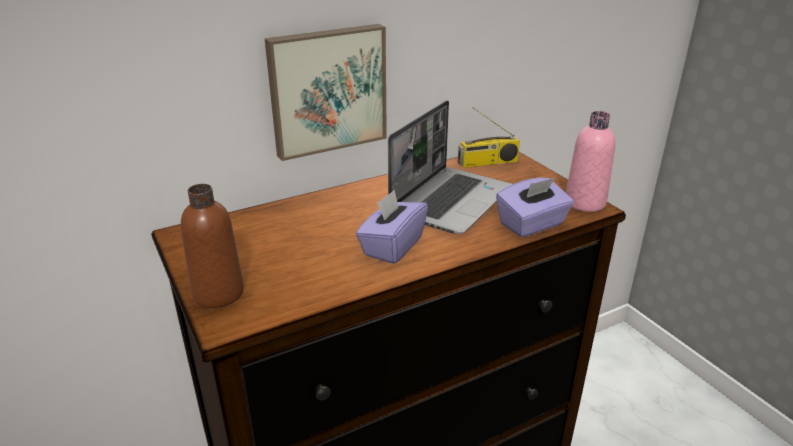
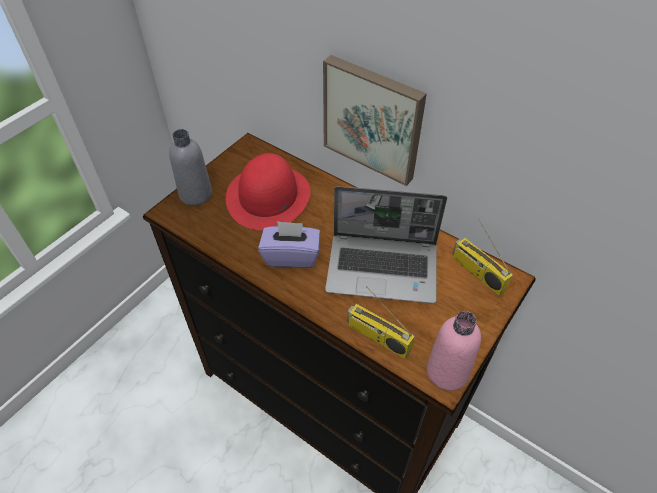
camera: 65 degrees right, 20 degrees up
brown bottle [181,184,244,308] -> grey bottle [169,129,212,206]
purple tissue box [496,177,574,237] -> radio [347,286,415,359]
none -> red hat [226,153,310,230]

